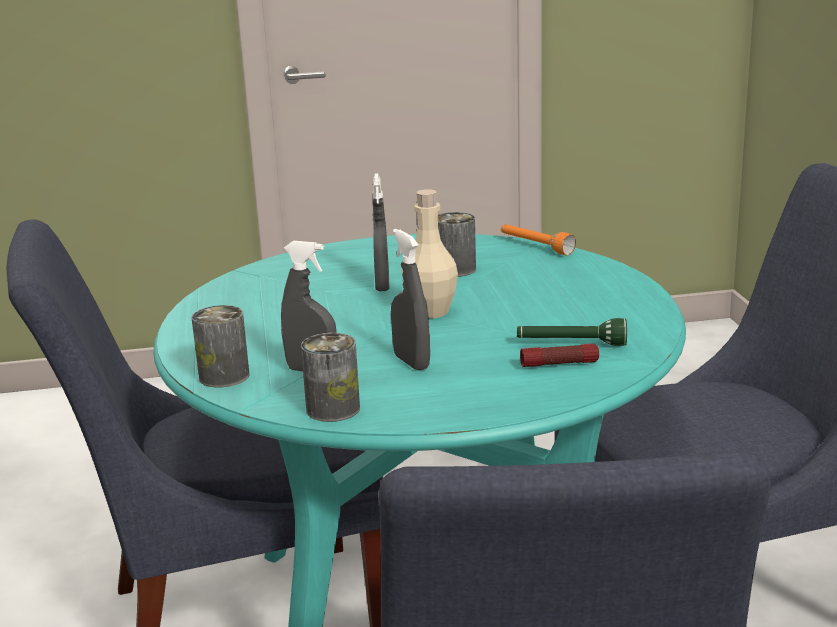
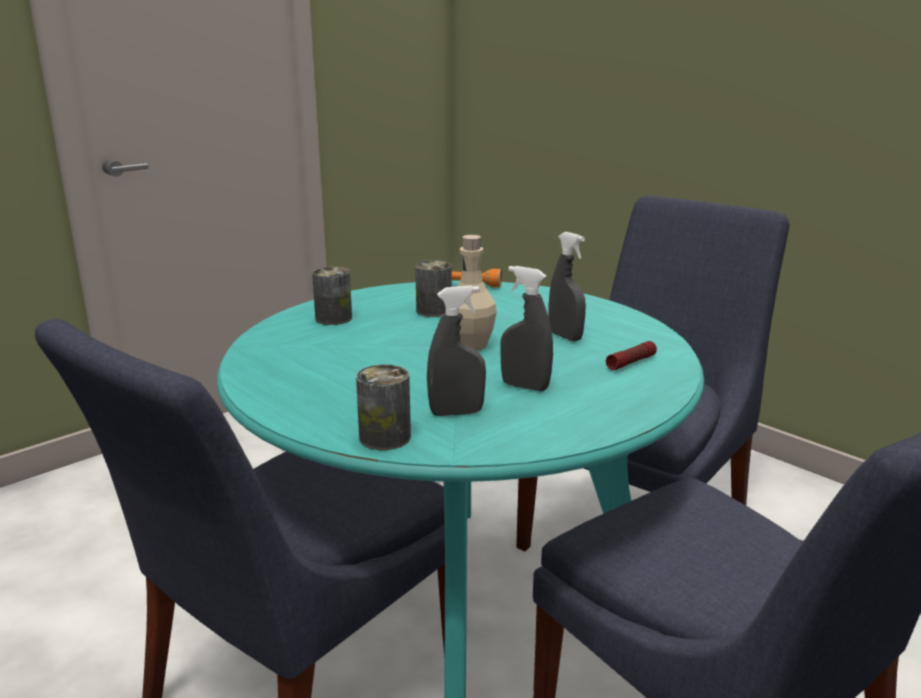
camera: 35 degrees left, 0 degrees up
can [301,333,360,422] -> can moved to [312,267,352,325]
grey spray bottle [373,173,389,291] -> grey spray bottle moved to [548,232,586,341]
green flashlight [517,318,627,346] -> none

